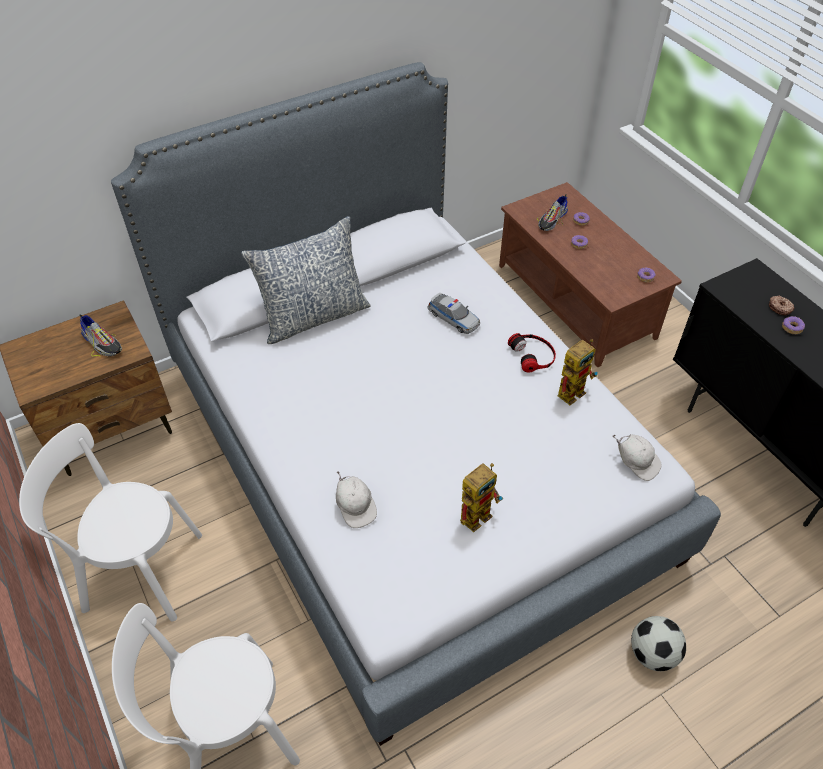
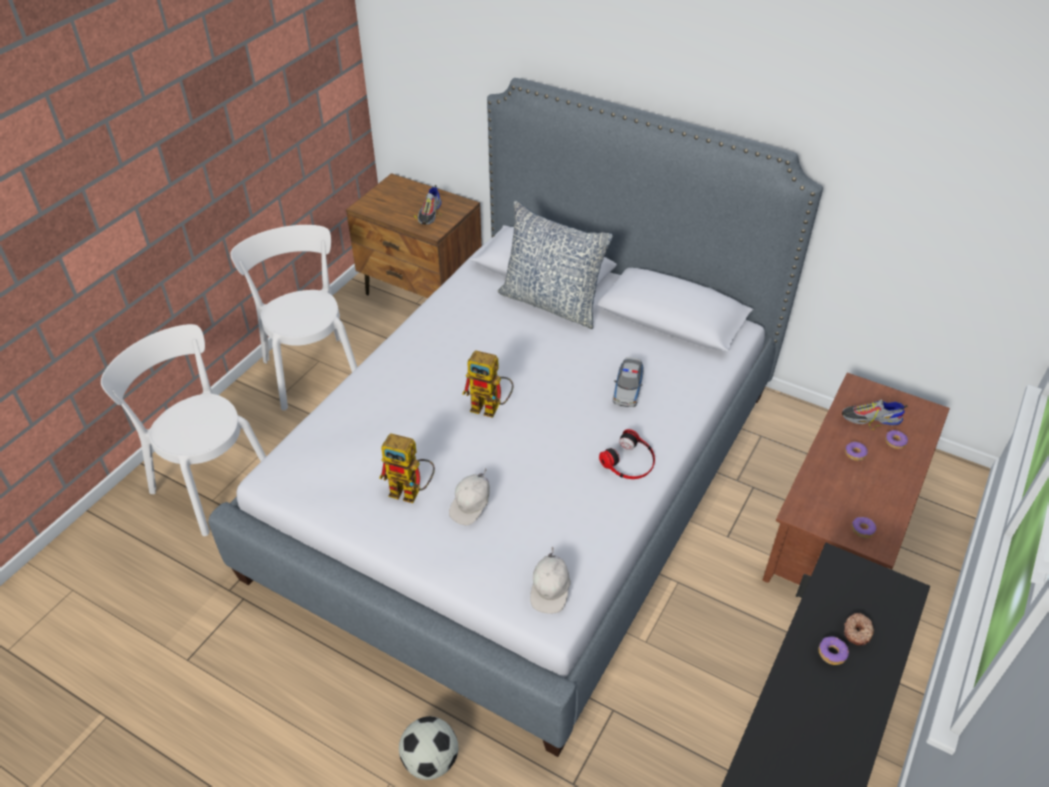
camera: 60 degrees right, 5 degrees down
white cap [336,471,377,528] -> white cap moved to [449,469,490,525]
toy robot [558,339,598,405] -> toy robot moved to [462,350,513,418]

